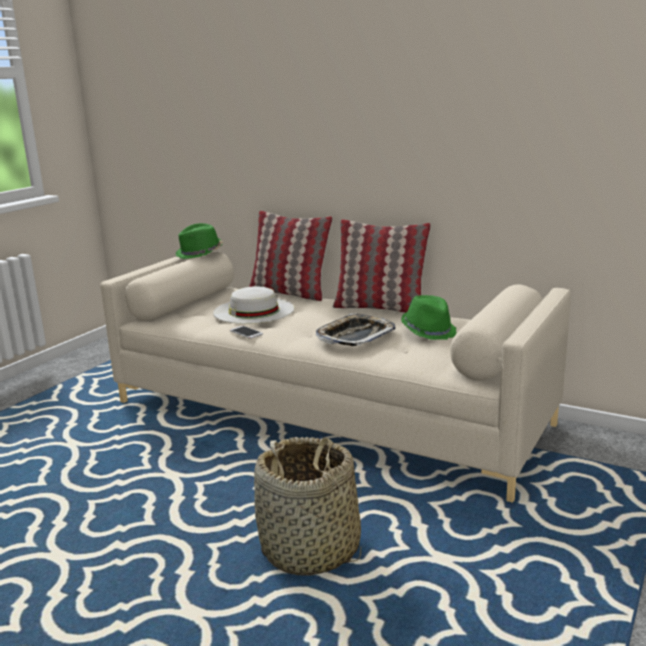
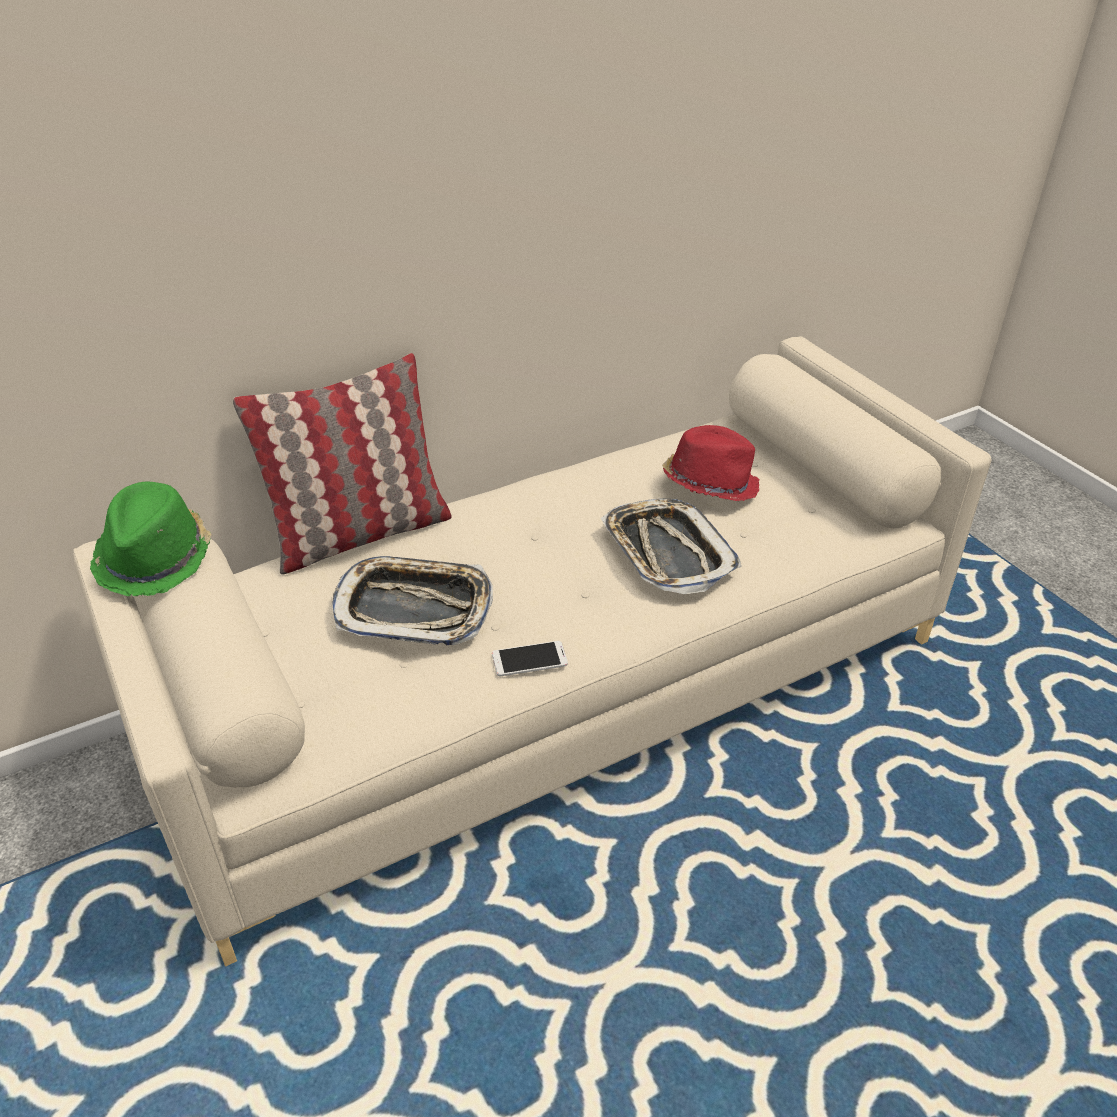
camera: 60 degrees left, 20 degrees up
white hat [213,286,294,324] -> tray [332,556,493,645]
basket [254,437,361,576] -> none
pillow [333,219,431,313] -> none
green hat [401,295,457,340] -> red hat [662,425,760,501]

